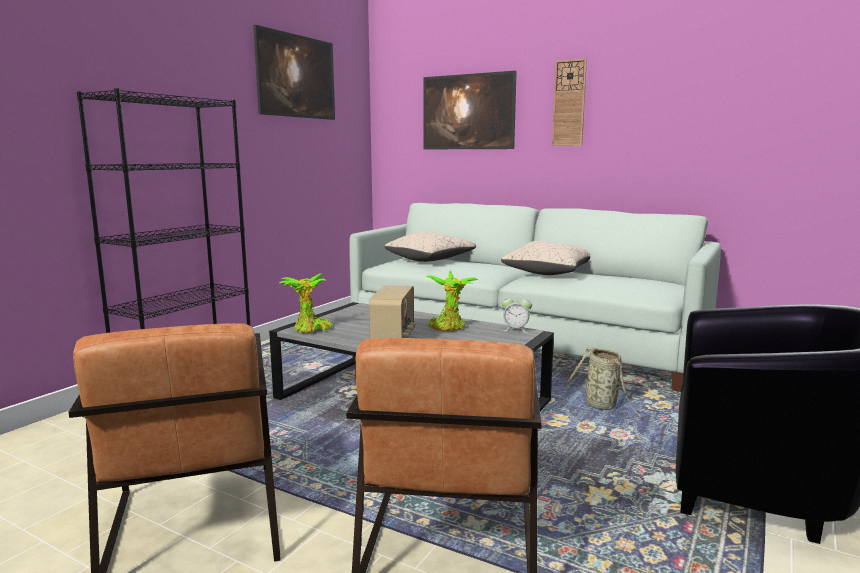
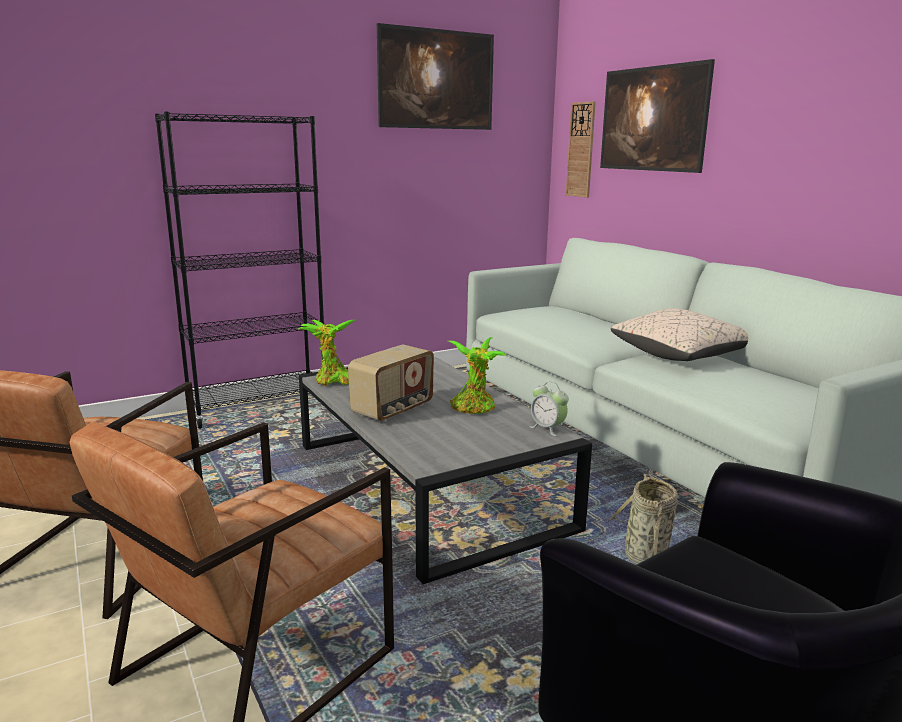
camera: 30 degrees right, 5 degrees up
beige pillow [384,231,476,262] -> none
wall clock [552,58,587,146] -> wall clock moved to [566,101,596,198]

